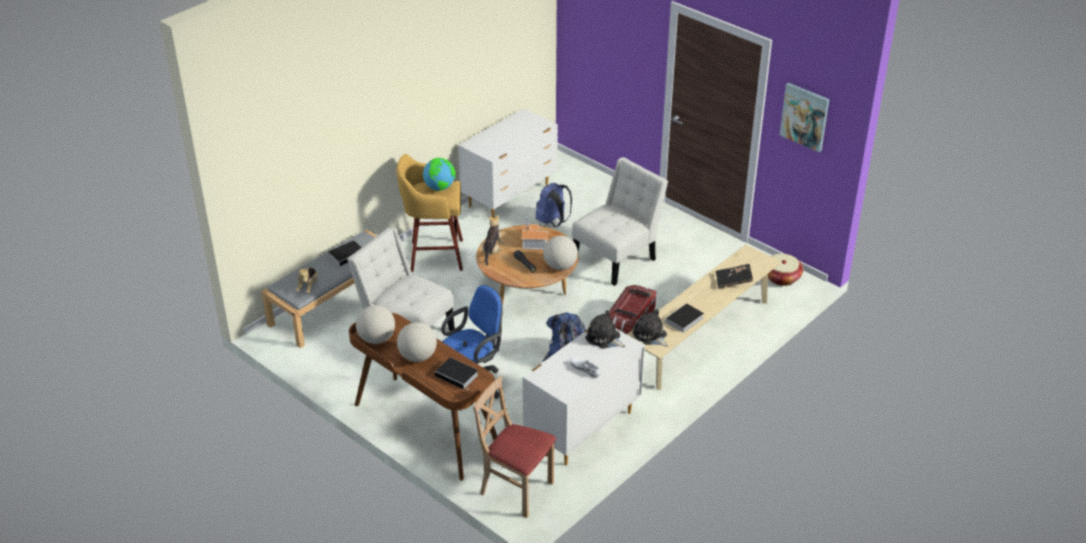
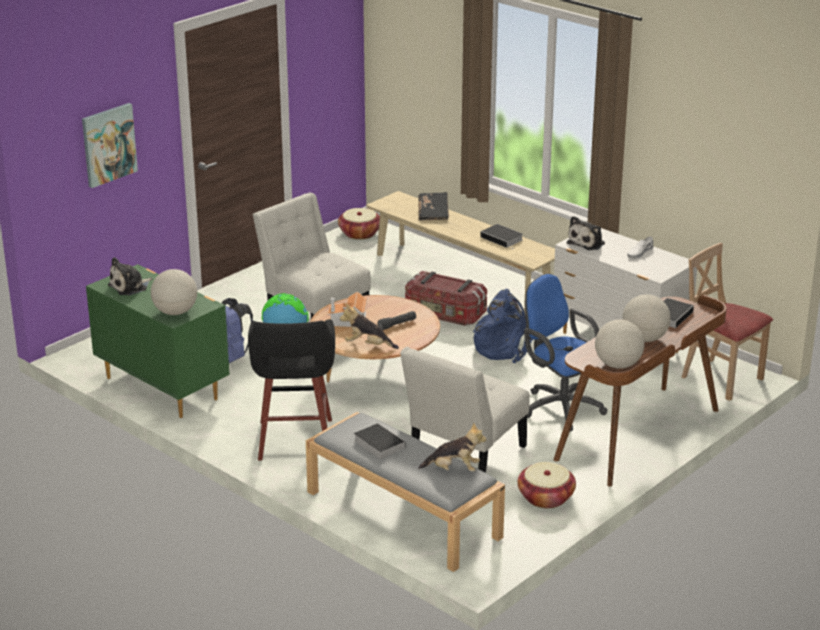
camera: 90 degrees left, 10 degrees down
yellow stool [396,154,463,272] -> black stool [248,319,335,460]
white dresser [458,108,558,218] -> green dresser [86,264,230,418]
beige chair [473,376,556,518] -> beige chair turned 105 degrees clockwise [682,243,773,401]
globe [543,236,578,270] -> globe moved to [151,269,197,315]
plush toy [632,309,668,347] -> plush toy moved to [108,257,153,295]
picture [780,83,830,152] -> picture moved to [82,103,138,188]
none -> basket [518,462,576,508]

